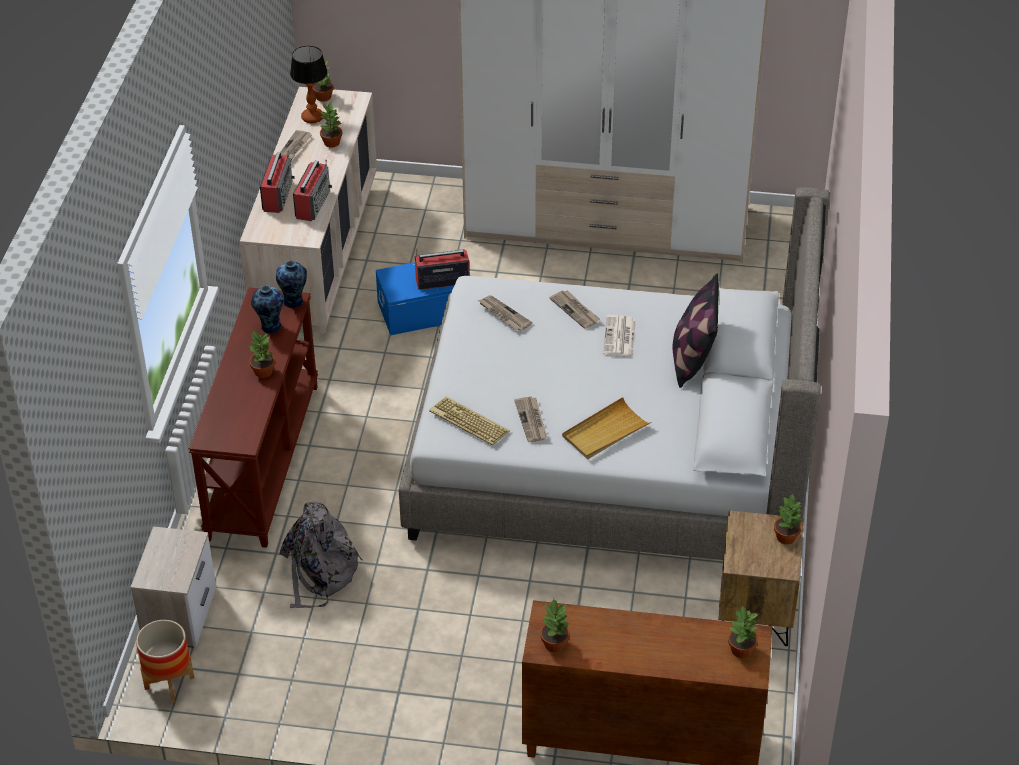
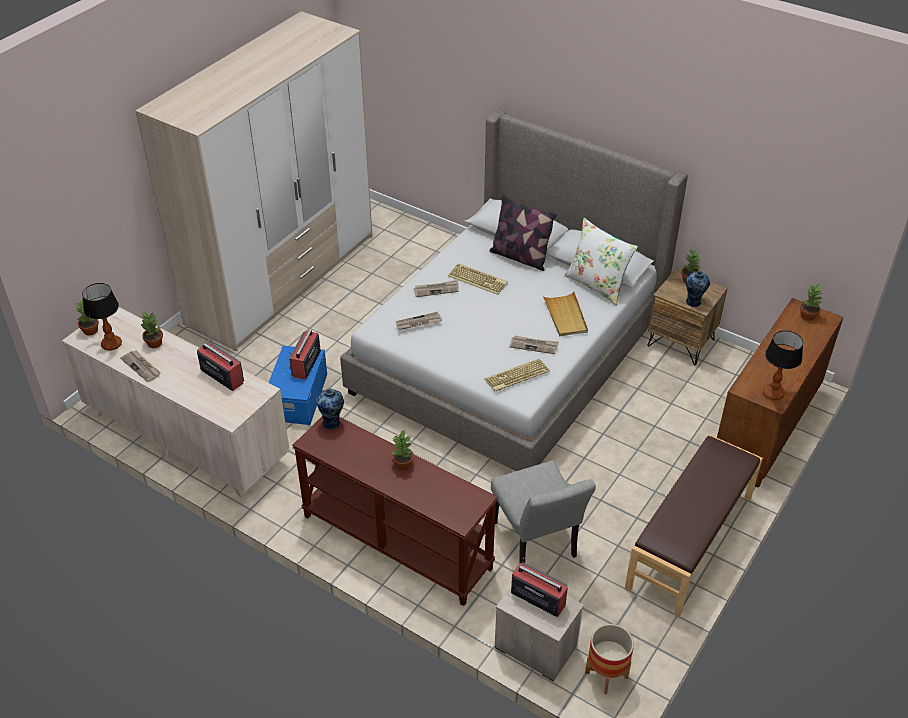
camera: 65 degrees left, 0 degrees up
vase [251,285,283,333] -> vase moved to [685,271,710,307]
radio [260,150,295,213] -> radio moved to [511,557,568,617]
grey backpack [279,501,363,608] -> grey chair [491,461,596,563]
potted plant [540,599,570,652] -> table lamp [763,331,803,400]
newspaper [603,315,636,357] -> keyboard [448,263,508,295]
none -> white pillow [565,218,638,305]
none -> brown bench [625,434,763,617]

